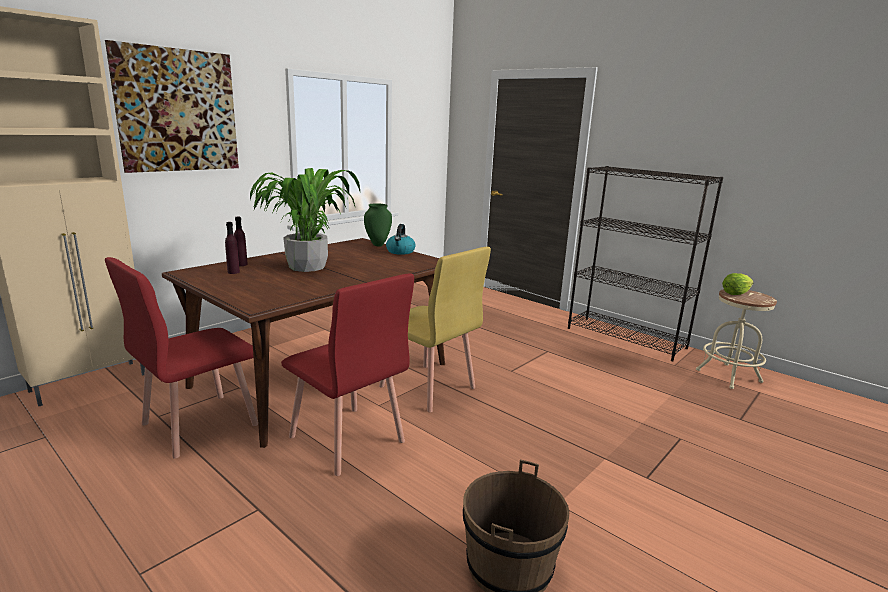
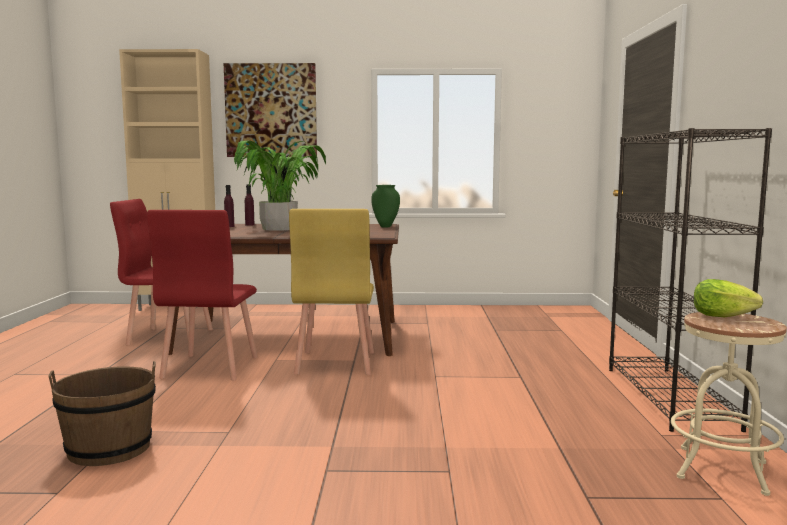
camera: 50 degrees right, 10 degrees down
kettle [386,224,416,255] -> none

